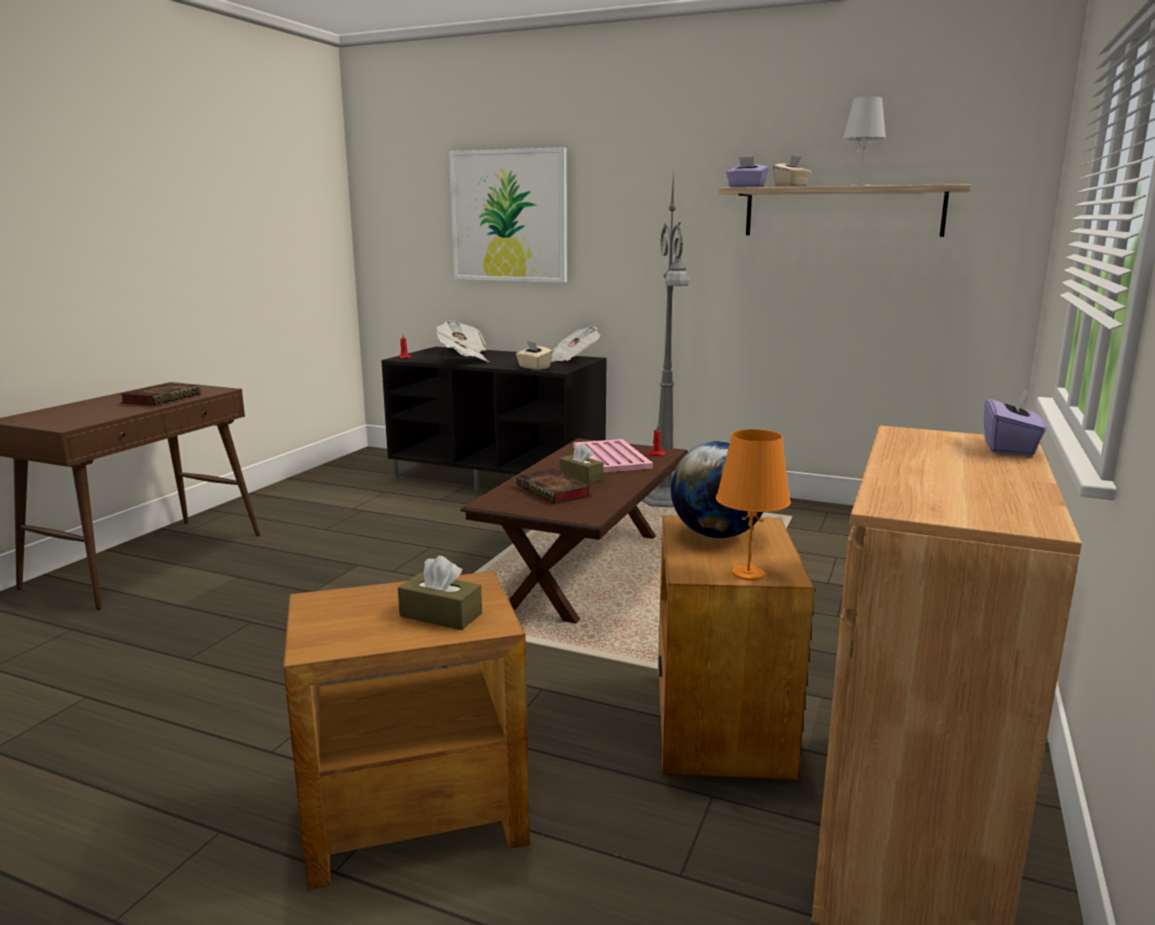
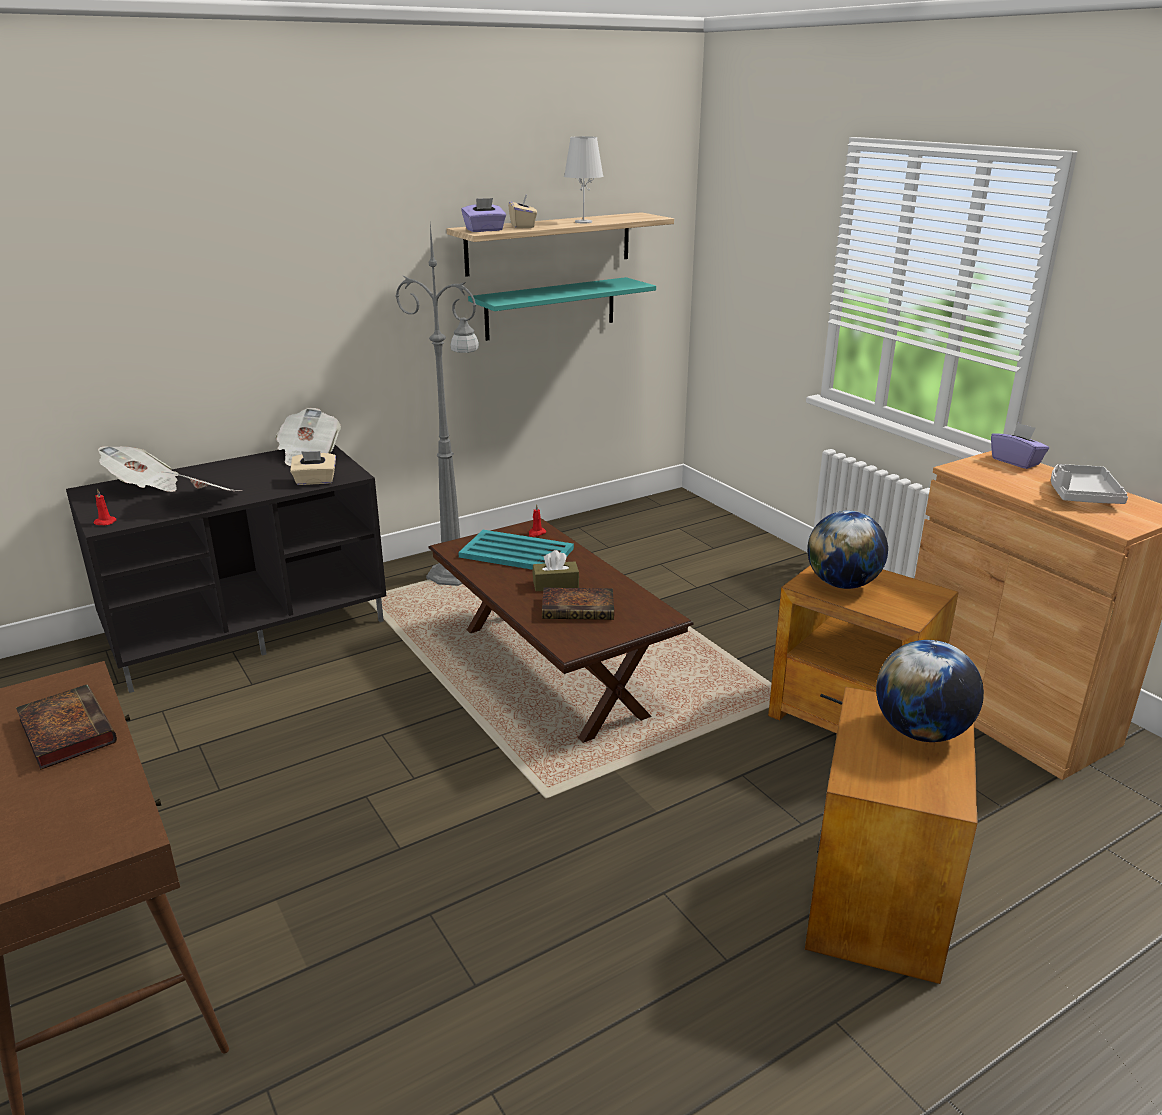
camera: 55 degrees left, 10 degrees up
brown tissue box [398,556,482,630] -> globe [876,640,984,742]
picture [449,147,567,282] -> none
pink tray [573,439,653,472] -> turquoise tray [458,530,574,570]
orange table lamp [716,429,791,581] -> none
none -> turquoise shelf [468,277,656,341]
none -> grey tray [1051,464,1128,504]

